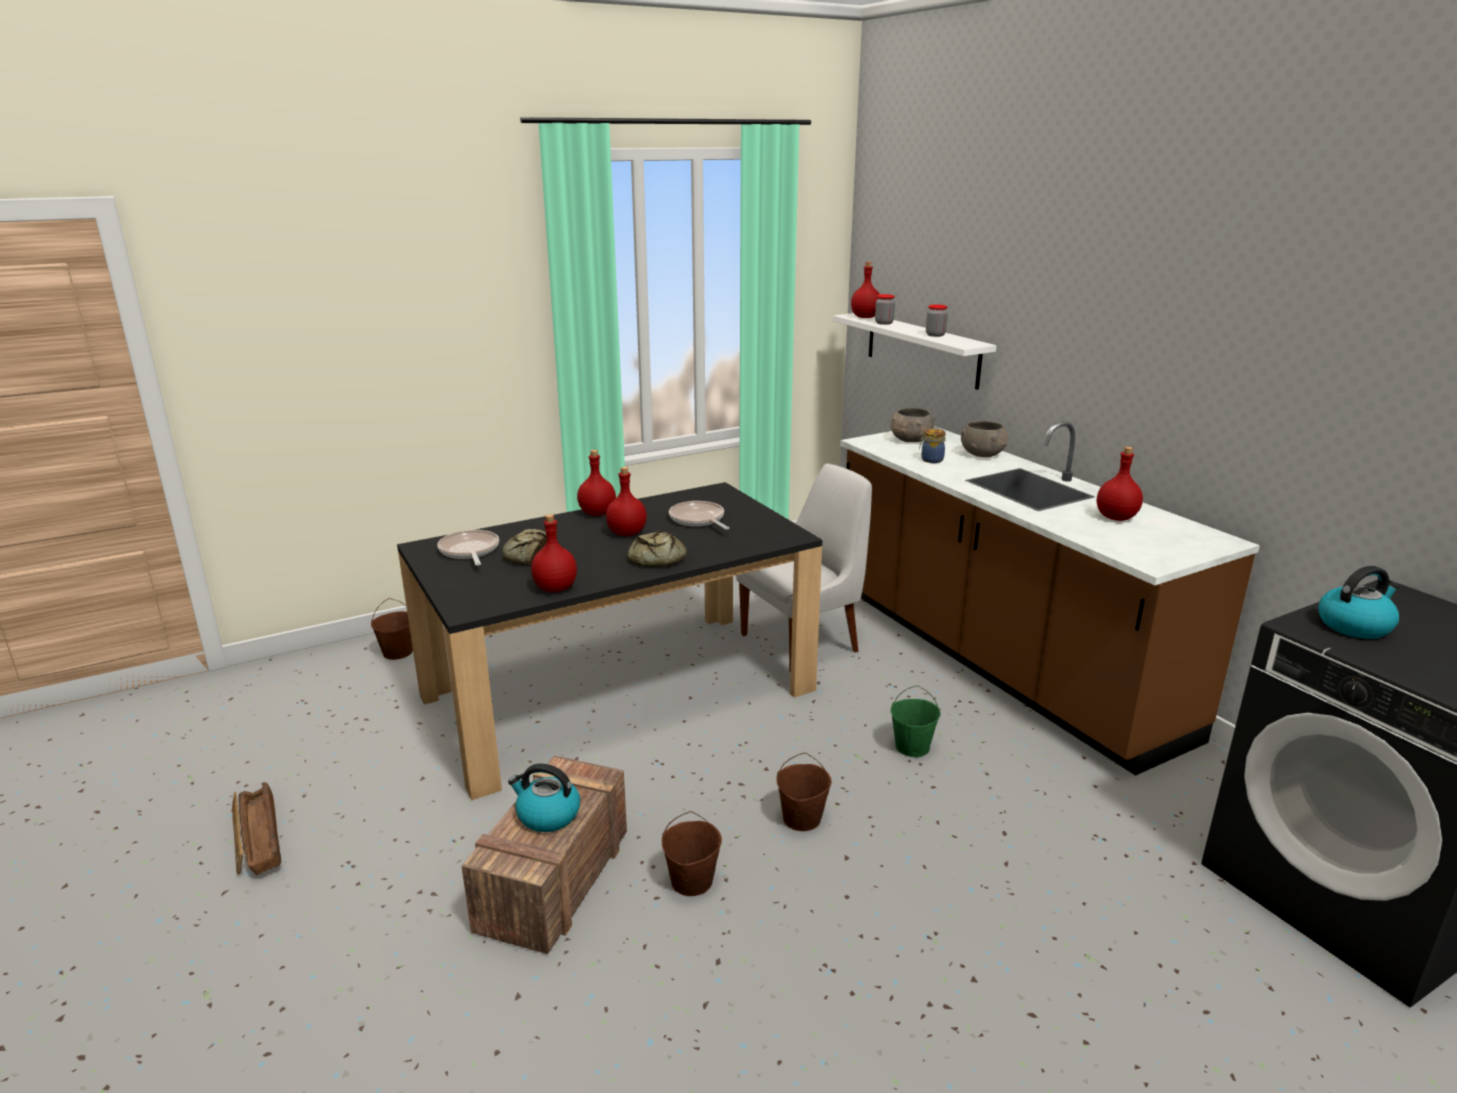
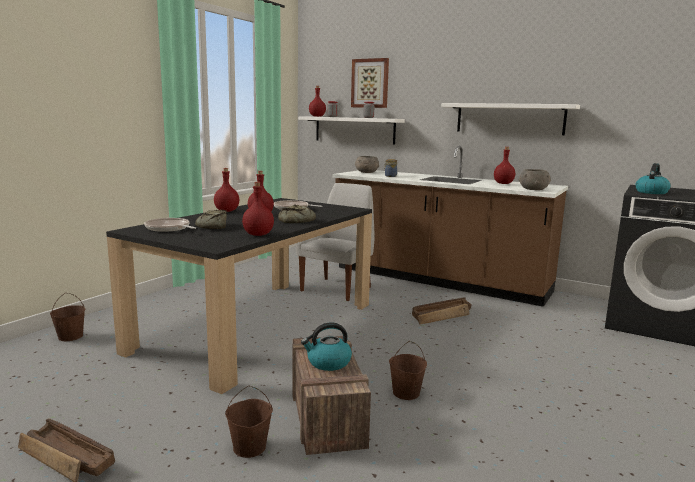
camera: 30 degrees left, 10 degrees down
brown bucket [776,753,832,831] -> brown bucket moved to [225,386,273,458]
green bucket [891,685,941,757] -> crate [412,297,472,324]
grey bowl [961,421,1008,457] -> grey bowl moved to [519,169,551,190]
none -> picture [351,58,389,108]
none -> white shelf [441,103,580,135]

